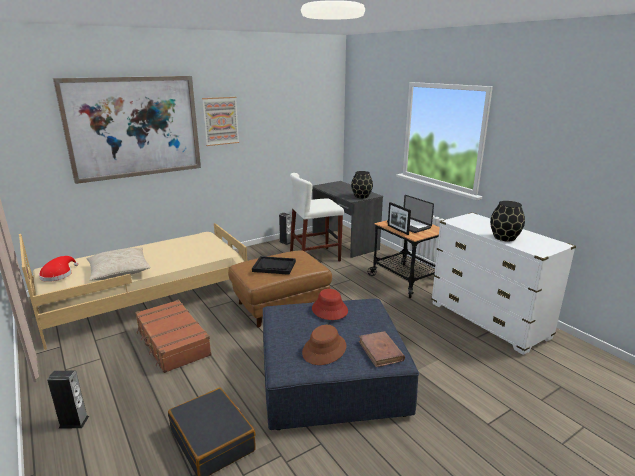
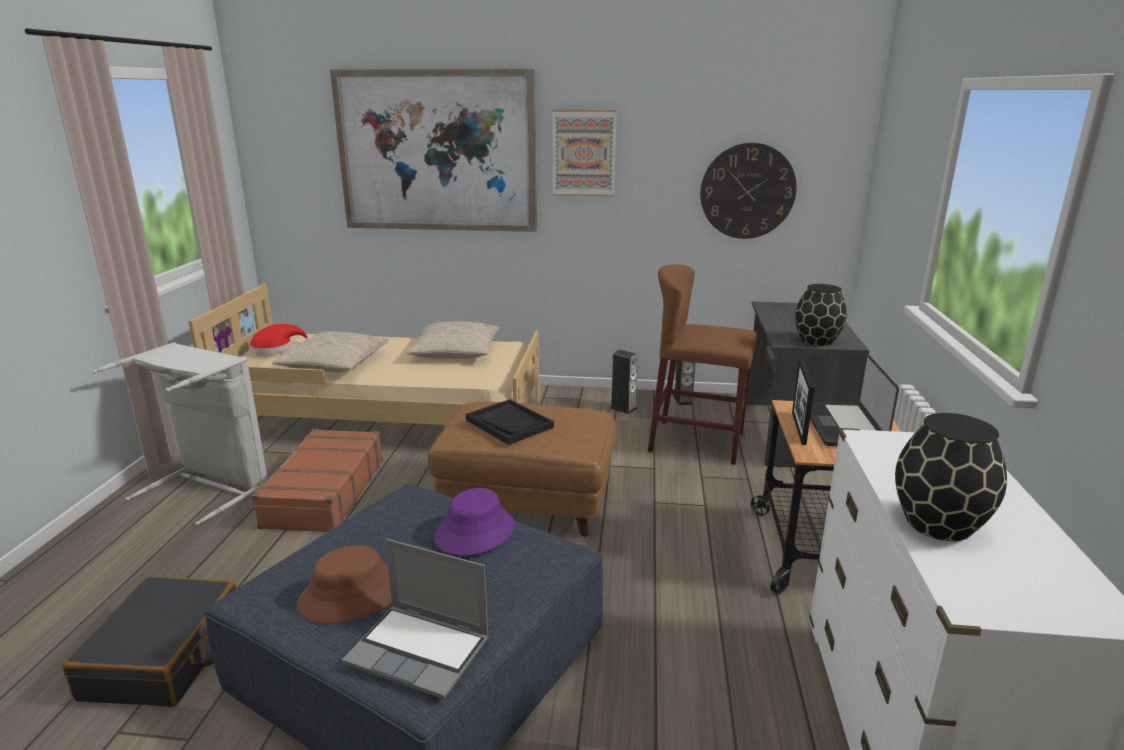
camera: 40 degrees right, 0 degrees up
speaker [47,370,89,429] -> speaker moved to [610,350,638,414]
white stool [290,173,344,261] -> brown stool [648,264,757,465]
red hat [312,289,348,320] -> purple hat [434,488,515,555]
brown book [359,331,405,367] -> laptop [342,539,489,699]
none -> grey laundry basket [92,342,268,525]
none -> beige pillow [406,322,499,359]
none -> wall clock [700,143,797,239]

